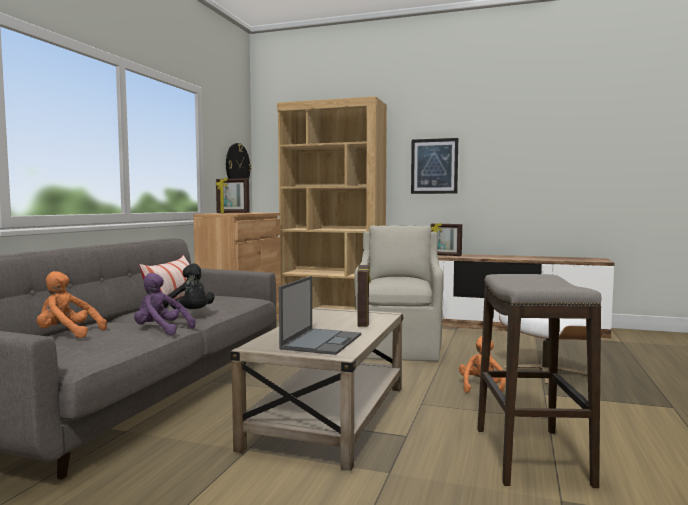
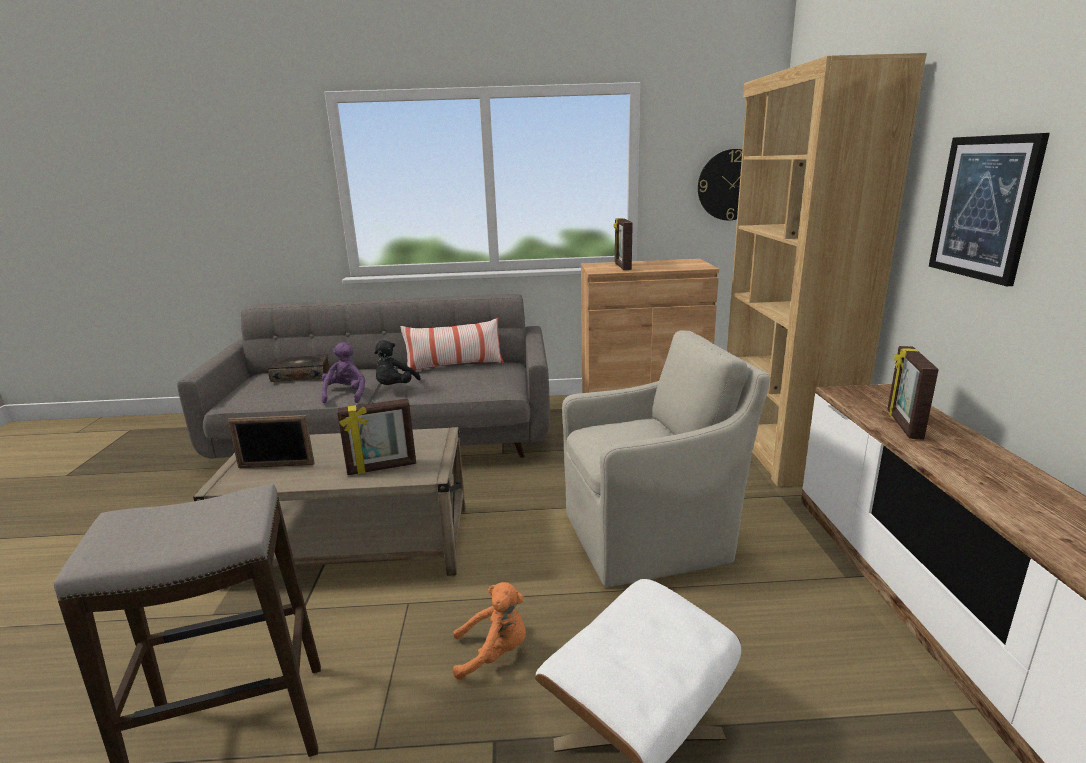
camera: 70 degrees right, 15 degrees up
orange plush toy [37,271,107,338] -> book [268,354,330,382]
laptop [279,276,361,355] -> picture frame [227,415,315,468]

